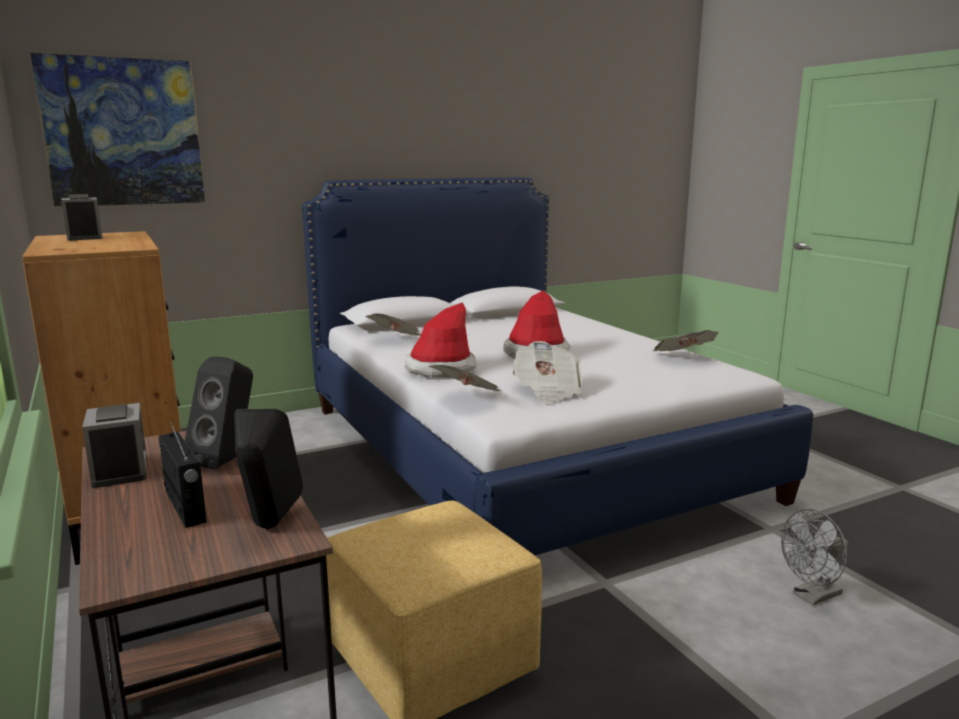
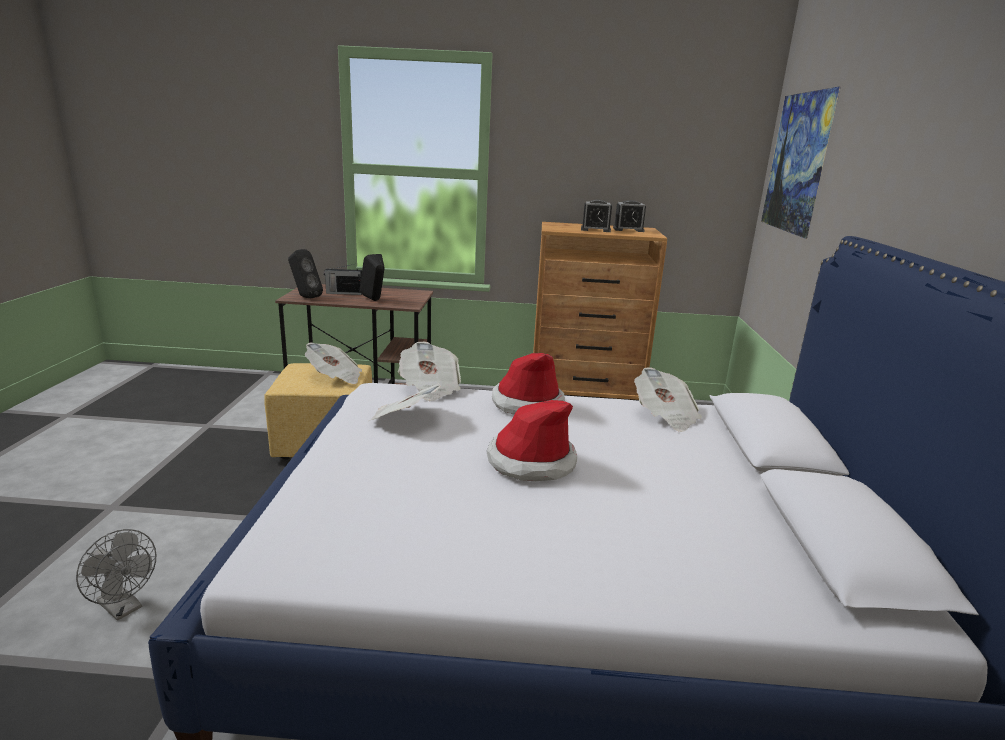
camera: 120 degrees right, 5 degrees up
alarm clock [82,403,147,488] -> alarm clock moved to [581,199,612,232]
newspaper [653,330,719,351] -> newspaper moved to [305,343,362,384]
grey fan [781,509,848,605] -> grey fan turned 120 degrees clockwise [76,529,156,621]

